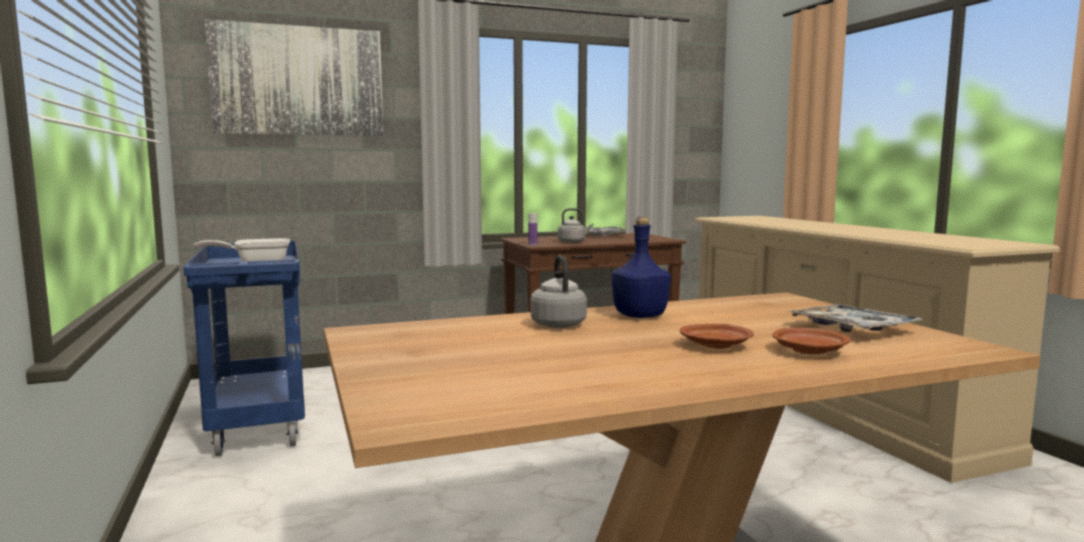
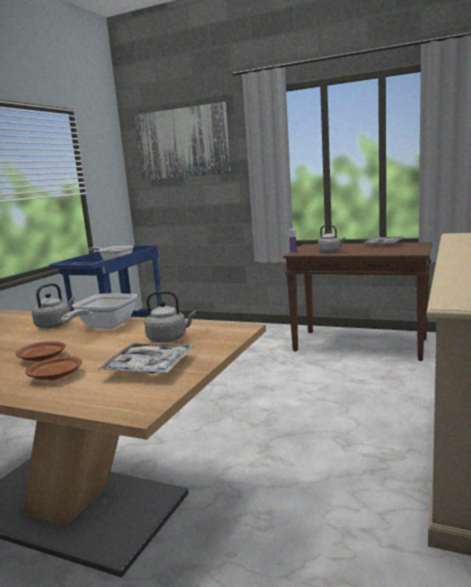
camera: 45 degrees right, 5 degrees up
blue bottle [611,217,671,318] -> frying pan [61,293,137,329]
none -> grey kettle [144,291,196,342]

